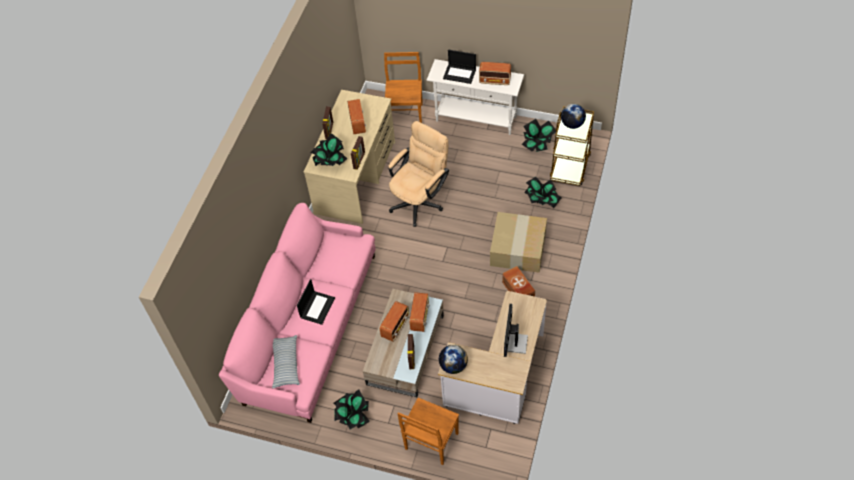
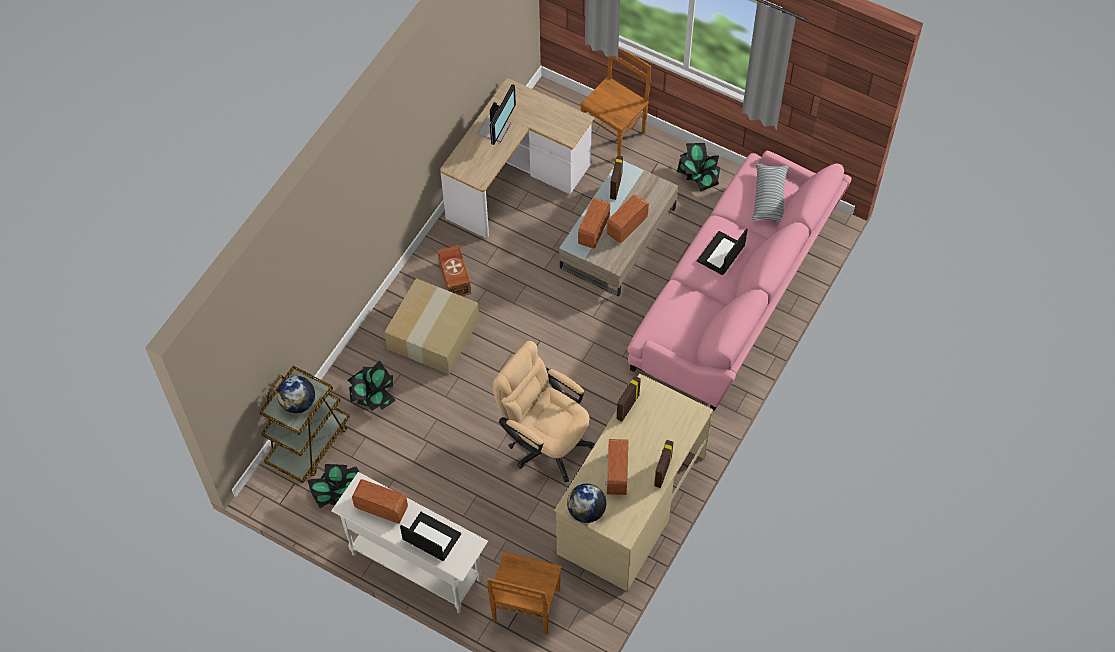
camera: 170 degrees left, 5 degrees up
potted plant [310,133,348,166] -> none
beige office chair [388,121,449,227] -> beige office chair turned 75 degrees clockwise [492,341,595,482]
globe [439,345,468,374] -> globe moved to [567,484,606,523]

